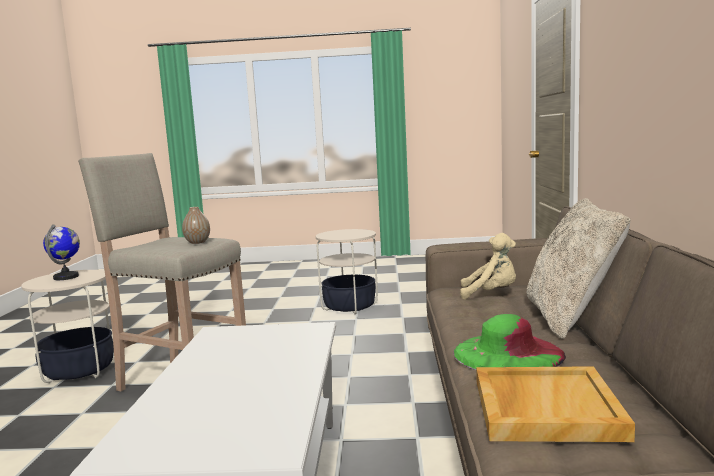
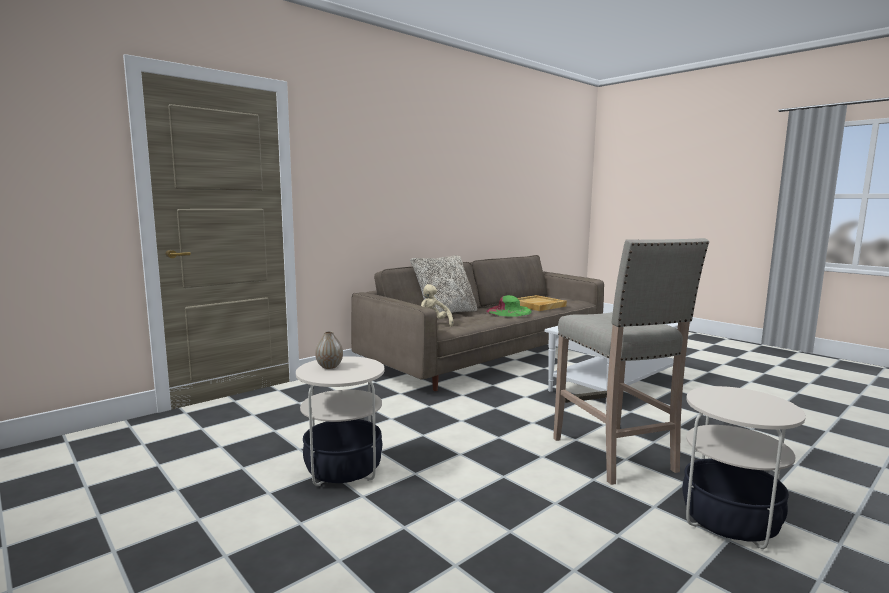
camera: 135 degrees left, 0 degrees up
globe [43,224,80,280] -> none
vase [182,207,210,244] -> vase moved to [315,331,343,369]

